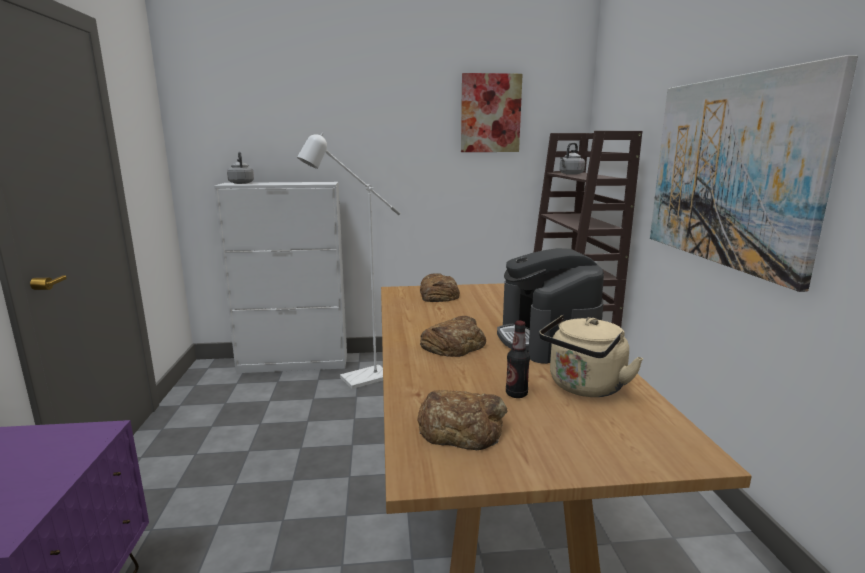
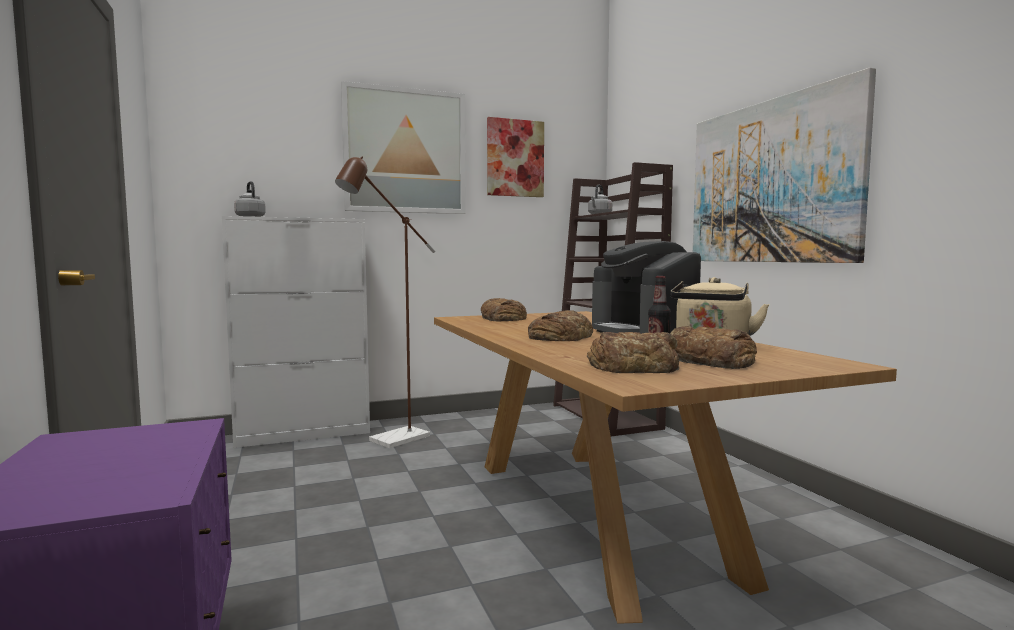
camera: 15 degrees left, 10 degrees down
white floor lamp [297,133,400,389] -> brown floor lamp [335,156,435,448]
none -> picture [341,81,466,214]
none -> bread [670,326,757,369]

